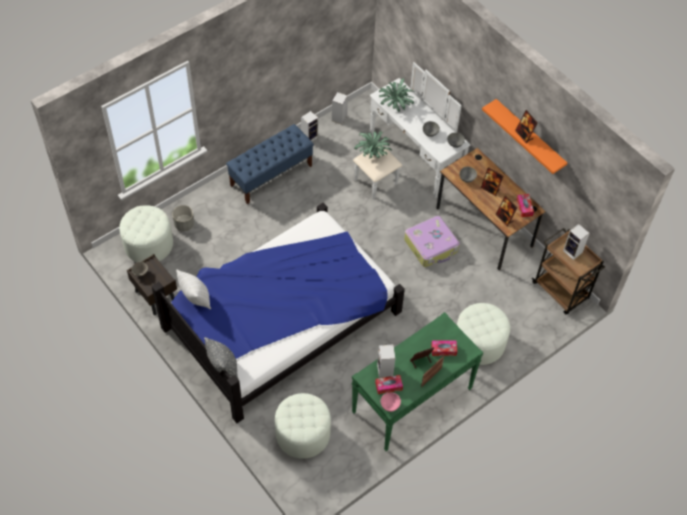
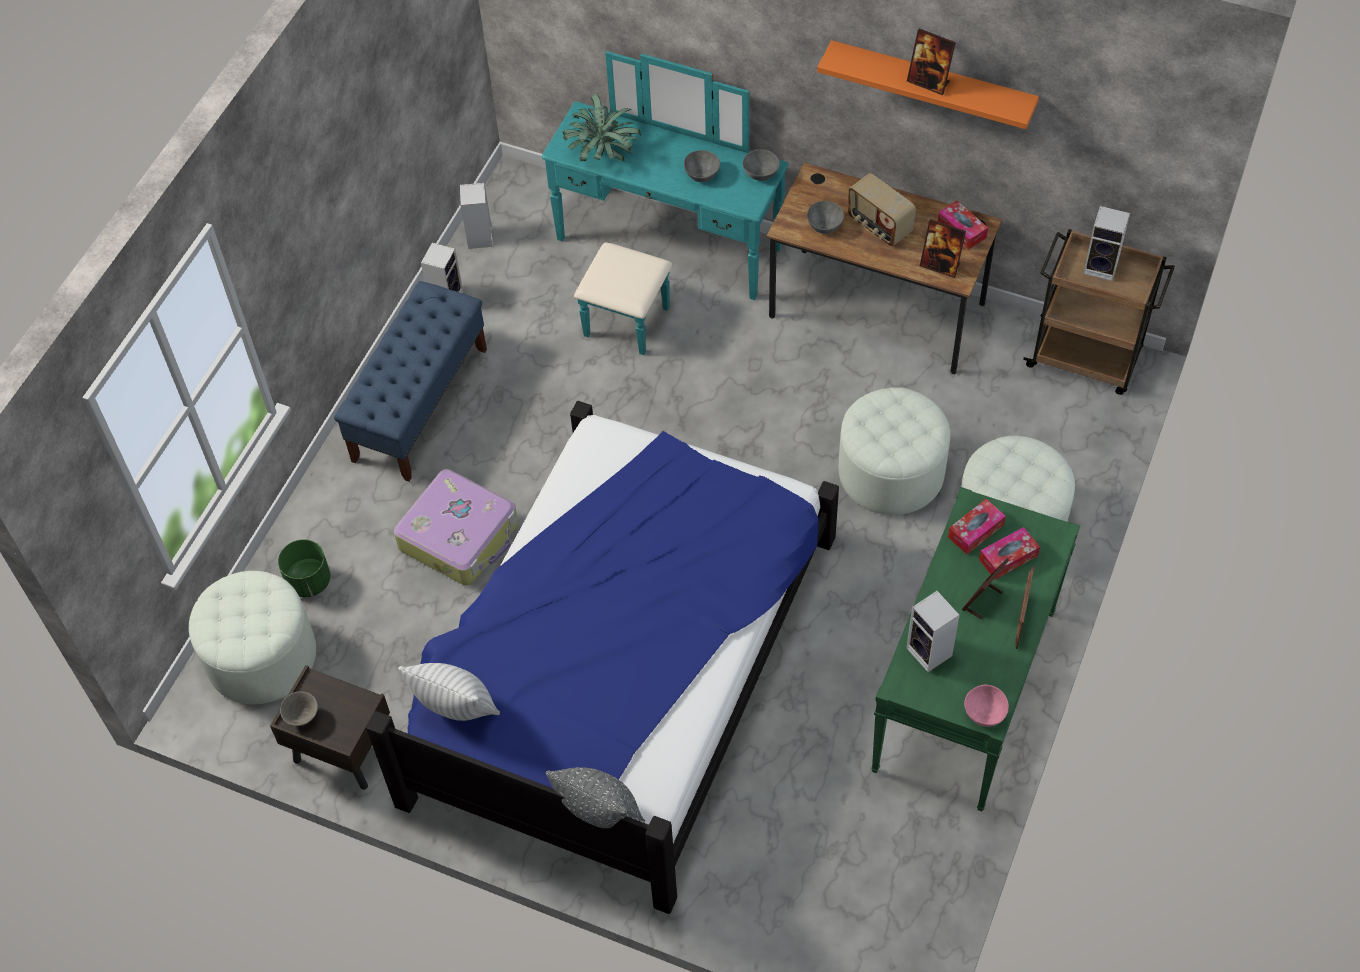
camera: 25 degrees left, 0 degrees up
grey planter [172,205,194,231] -> green planter [278,539,331,597]
white ottoman [275,393,331,459] -> white ottoman moved to [839,387,950,515]
white dresser [353,62,470,199] -> turquoise dresser [542,51,789,355]
potted plant [354,131,393,159] -> none
tissue box [375,375,403,394] -> tissue box moved to [948,499,1006,554]
suitcase [404,216,460,267] -> suitcase moved to [394,469,518,585]
picture frame [481,167,503,196] -> radio [848,173,916,246]

